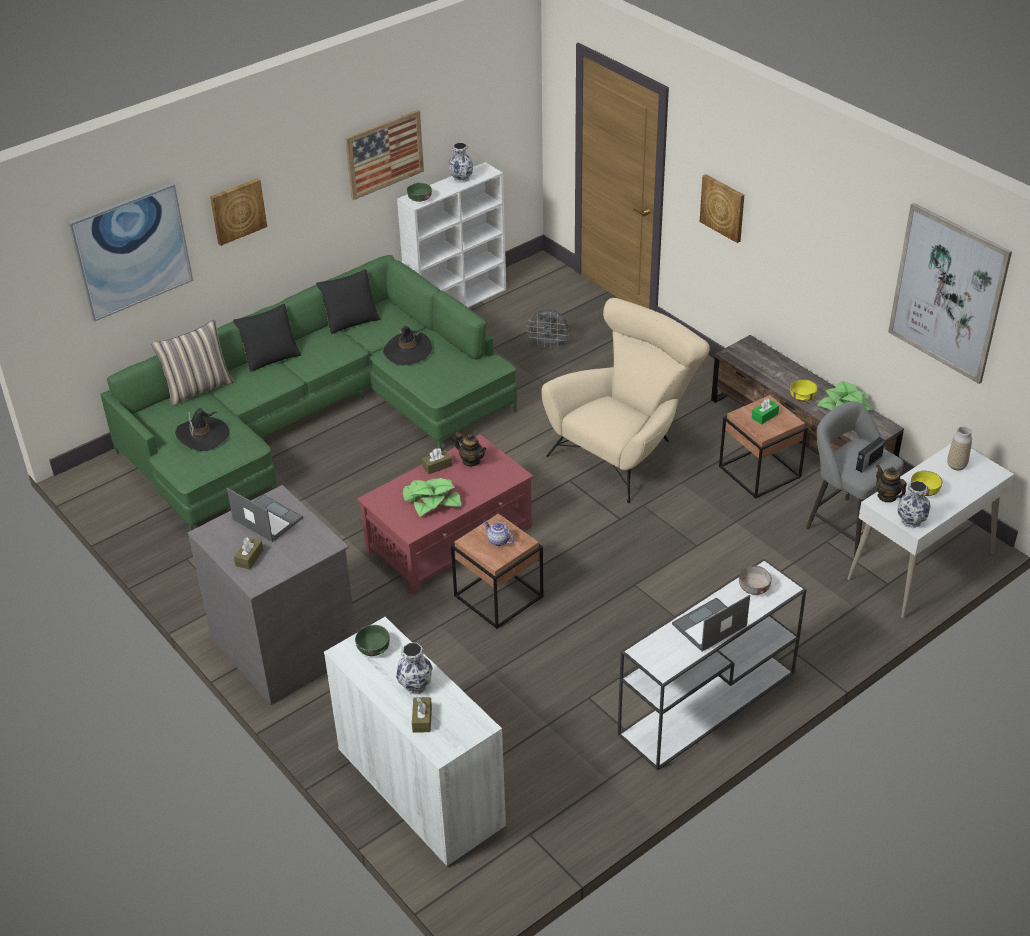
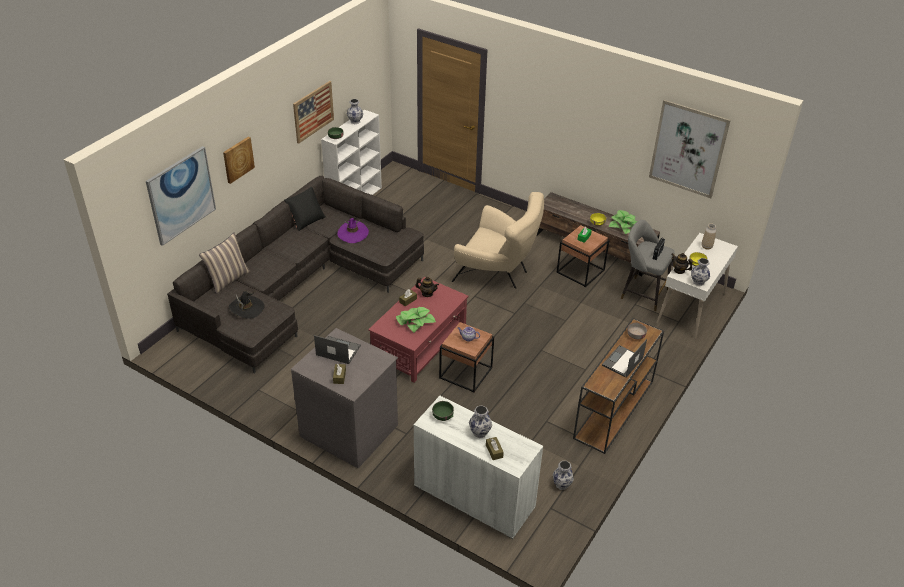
camera: 20 degrees left, 0 degrees up
green sofa [100,255,517,531] -> grey sofa [167,176,424,374]
black pillow [233,304,301,372] -> none
black hat [383,326,432,365] -> purple hat [337,218,369,243]
grey fan [527,309,569,348] -> none
beige armchair [542,298,710,503] -> beige armchair turned 90 degrees clockwise [452,192,544,289]
white console table [618,559,807,770] -> brown console table [573,318,664,454]
picture [700,174,744,243] -> none
none -> vase [553,461,574,490]

